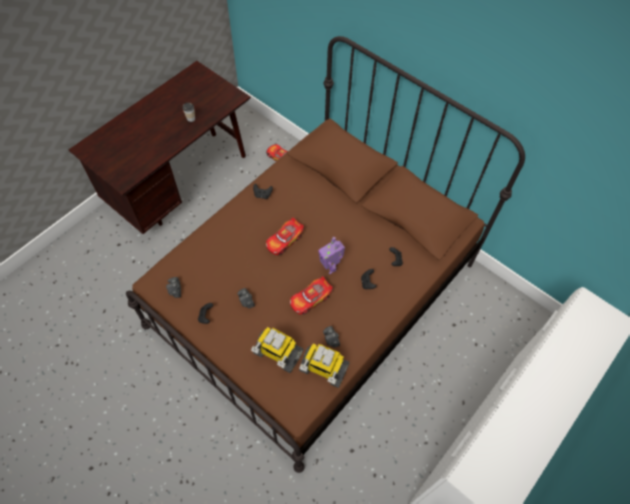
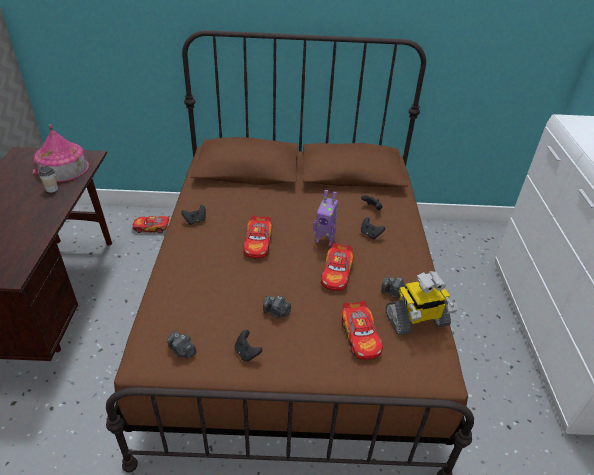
camera: 40 degrees left, 20 degrees down
toy robot [251,327,304,373] -> toy car [341,301,383,360]
none -> toy house [32,124,89,182]

